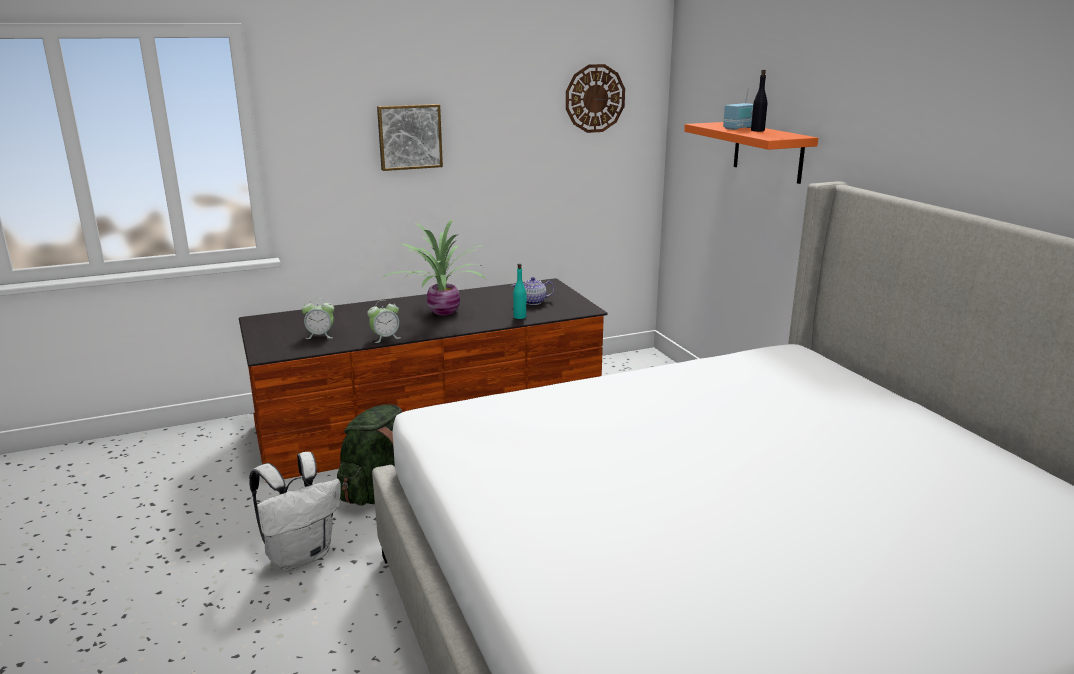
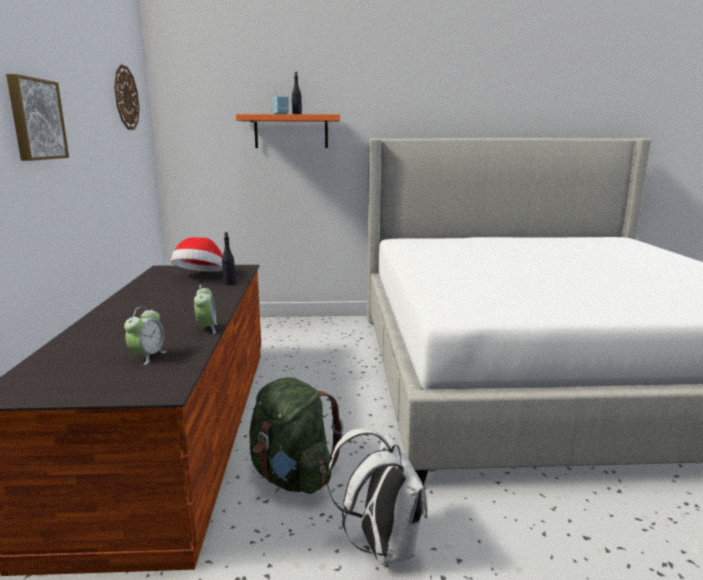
camera: 70 degrees left, 5 degrees down
potted plant [382,220,485,315] -> none
teapot [511,277,554,305] -> hat [171,237,223,272]
turquoise bottle [513,264,527,319] -> black bottle [222,232,236,285]

